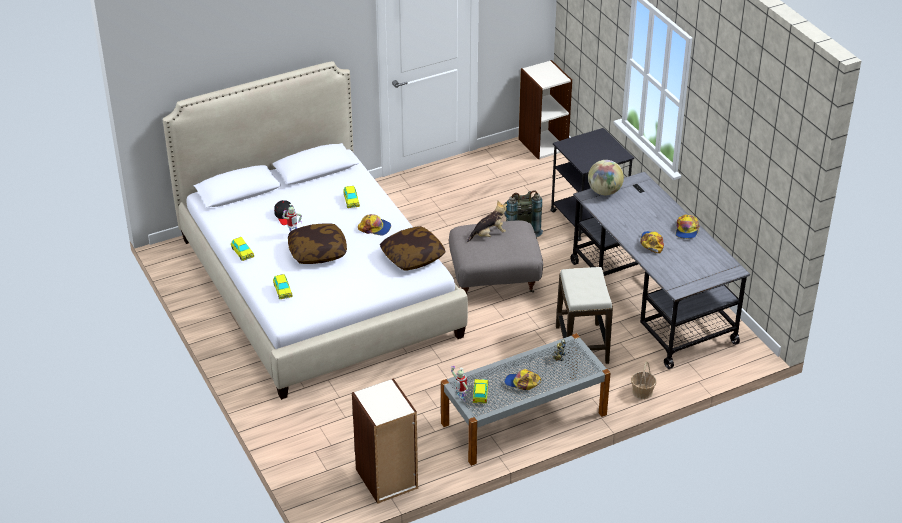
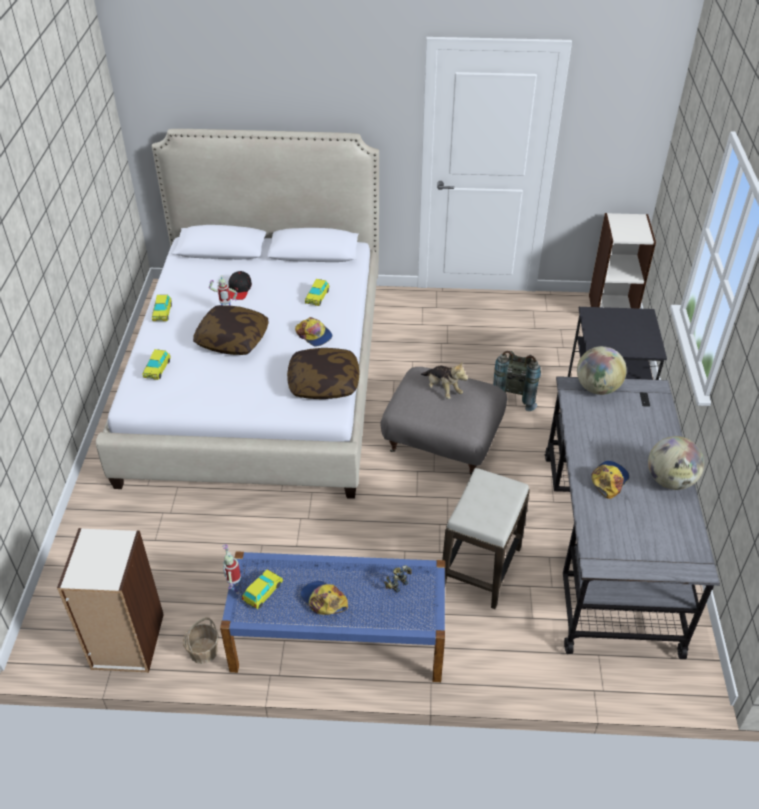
camera: 30 degrees right, 5 degrees up
grey bench [441,333,611,466] -> blue bench [220,551,445,682]
plush toy [467,201,507,242] -> plush toy turned 45 degrees clockwise [421,361,468,399]
basket [631,361,657,399] -> basket moved to [183,617,219,664]
cap [675,214,700,239] -> globe [648,436,704,490]

